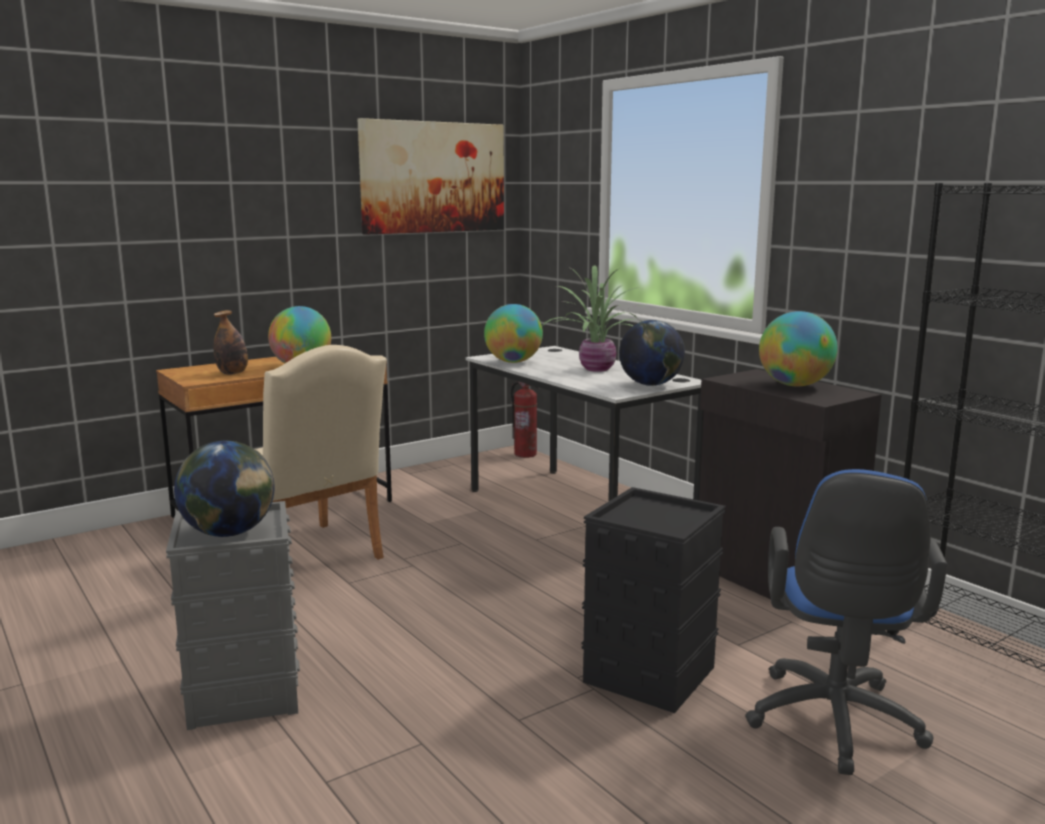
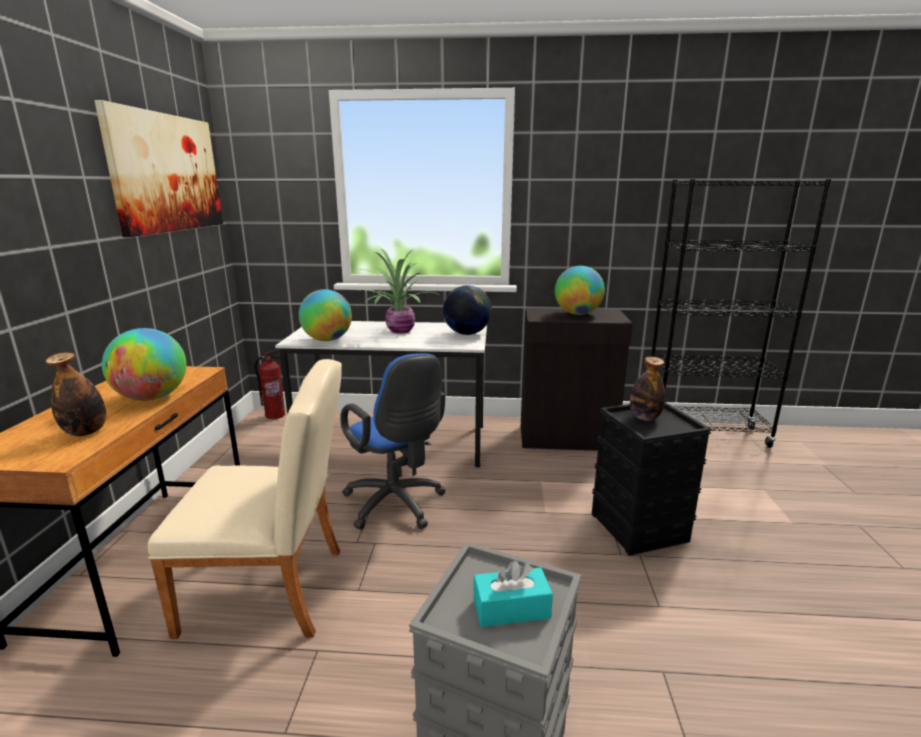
camera: 50 degrees left, 5 degrees up
globe [174,441,275,537] -> turquoise tissue box [473,560,553,627]
blue office chair [745,469,947,775] -> blue office chair moved to [340,353,446,530]
none -> bottle [630,357,665,421]

